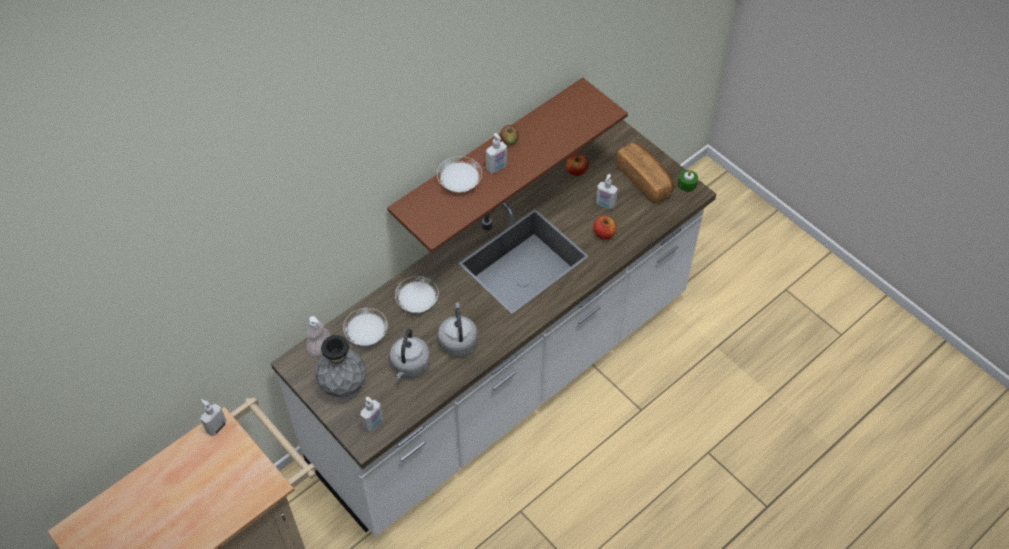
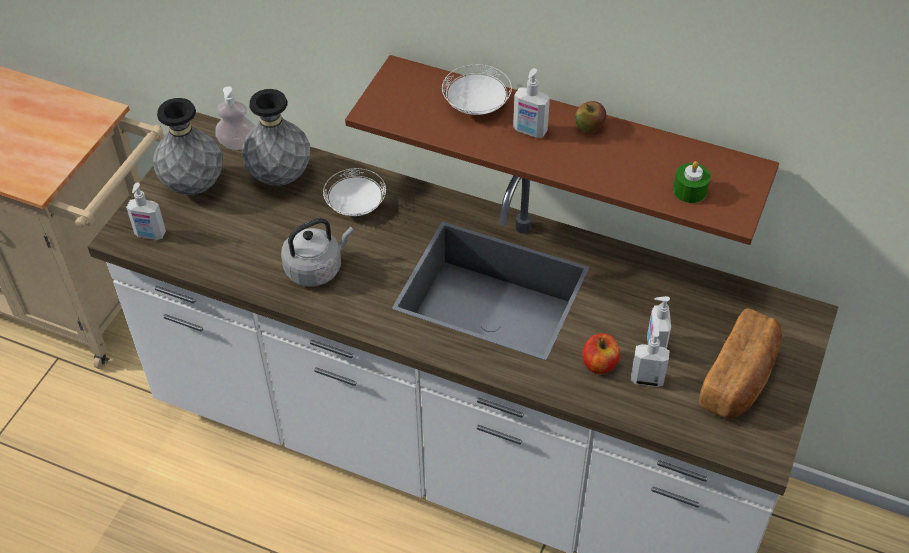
camera: 65 degrees right, 5 degrees down
soap dispenser [201,399,226,436] -> soap dispenser moved to [631,325,670,387]
white plate [343,308,388,346] -> grey vase [242,89,310,186]
grey kettle [390,328,430,378] -> none
apple [566,153,589,176] -> none
green candle [678,170,698,192] -> green candle moved to [673,161,711,203]

